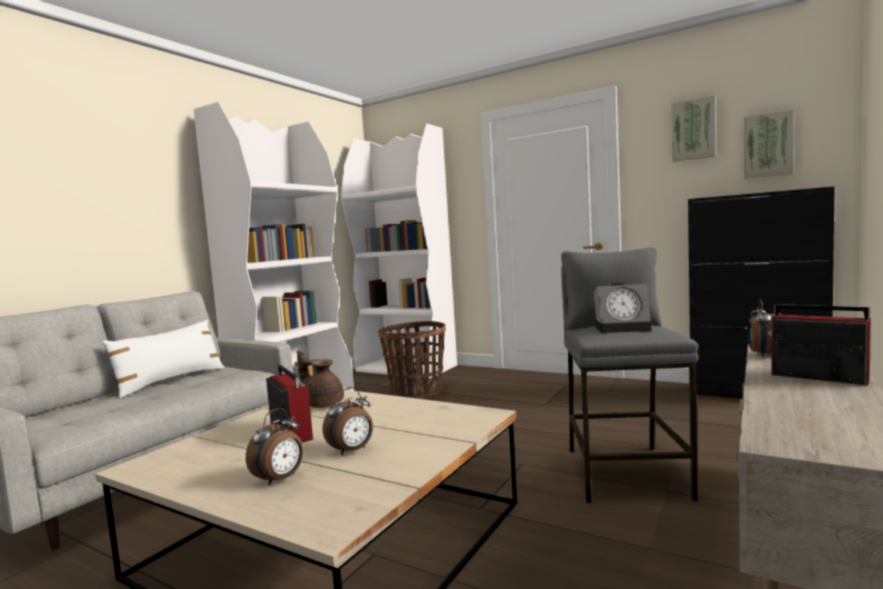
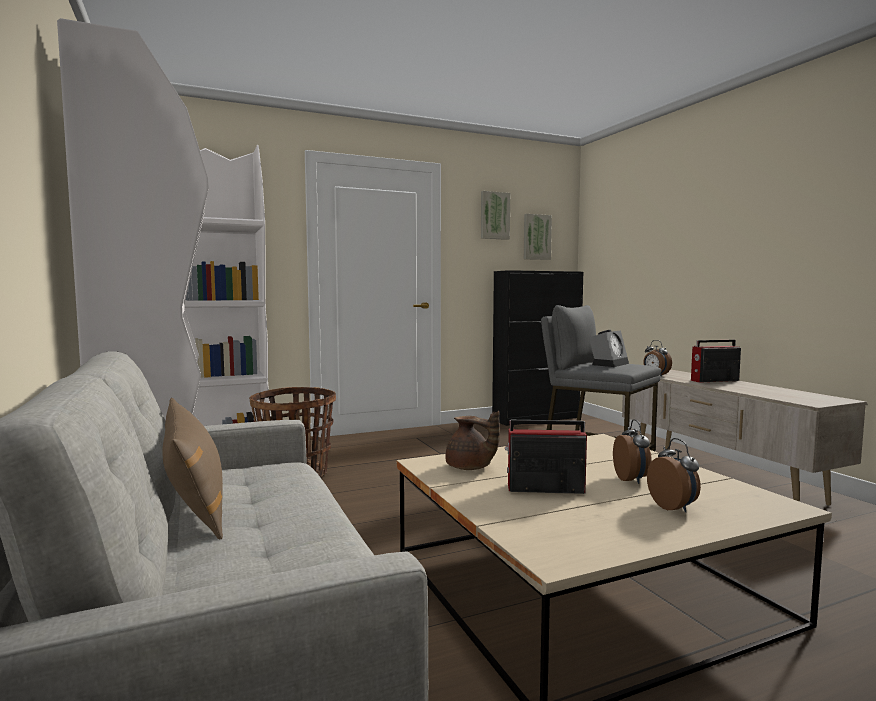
camera: 55 degrees left, 0 degrees up
white pillow [102,320,225,398] -> brown pillow [162,398,223,540]
brown teapot [297,350,344,408] -> brown teapot turned 120 degrees counterclockwise [445,411,500,470]

